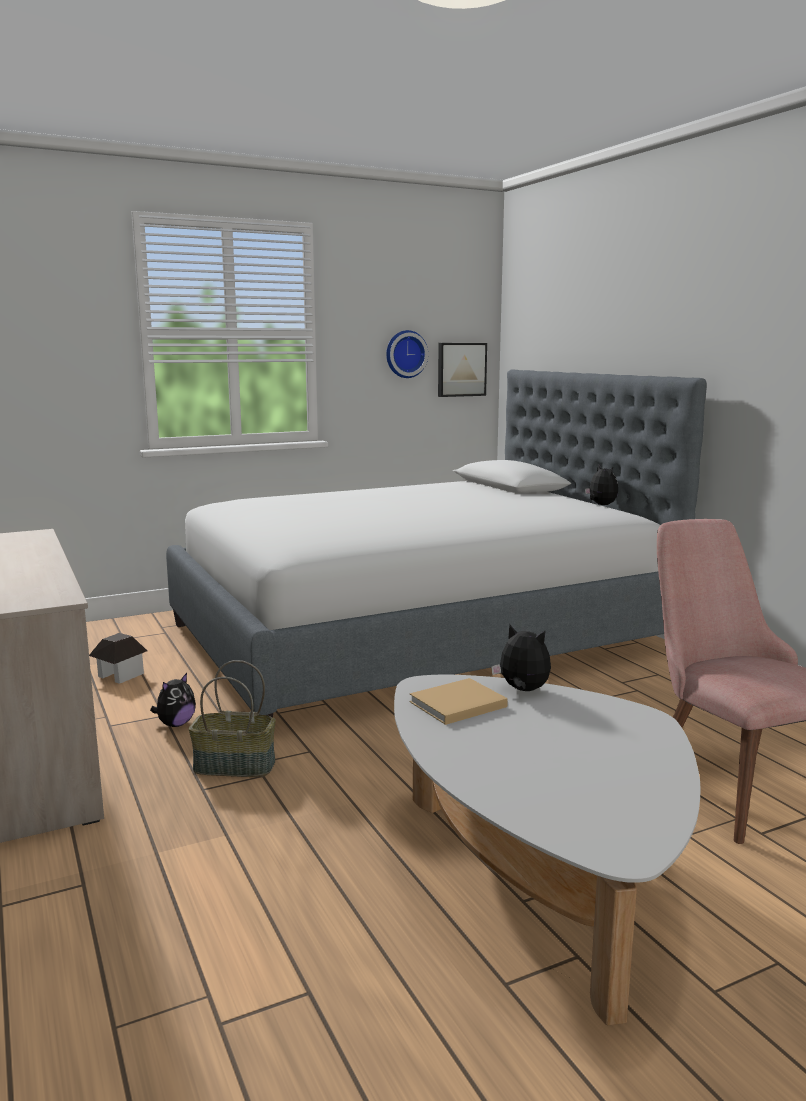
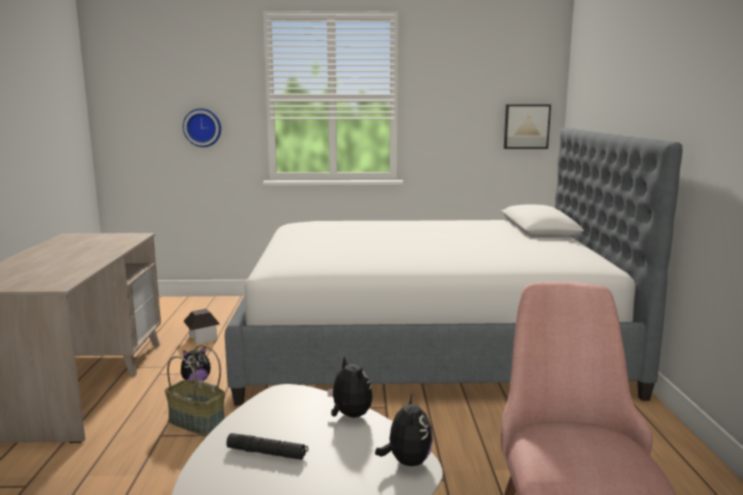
camera: 25 degrees right, 0 degrees up
wall clock [386,330,428,378] -> wall clock moved to [183,108,221,147]
beige book [410,678,508,725] -> none
plush toy [585,465,618,505] -> plush toy moved to [375,393,433,466]
none -> black flashlight [226,433,308,460]

